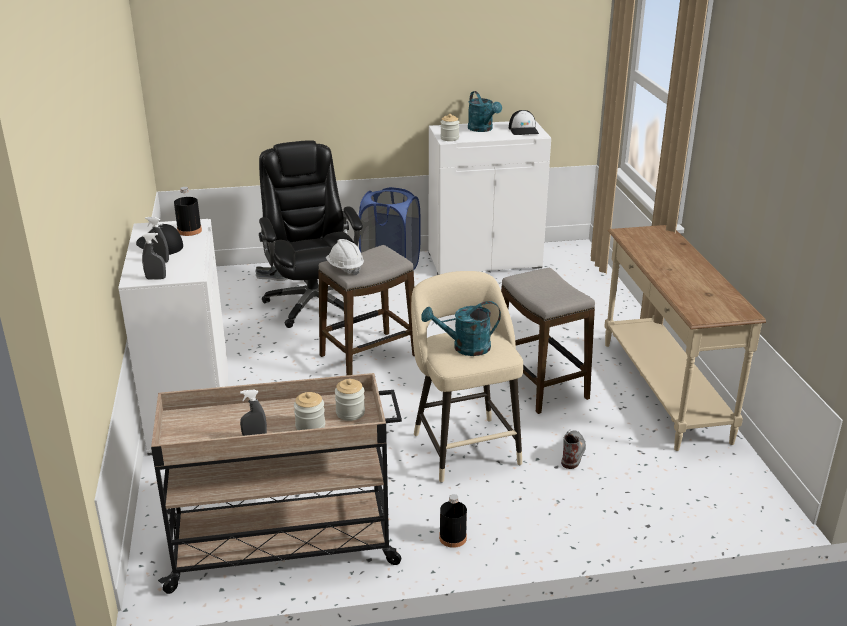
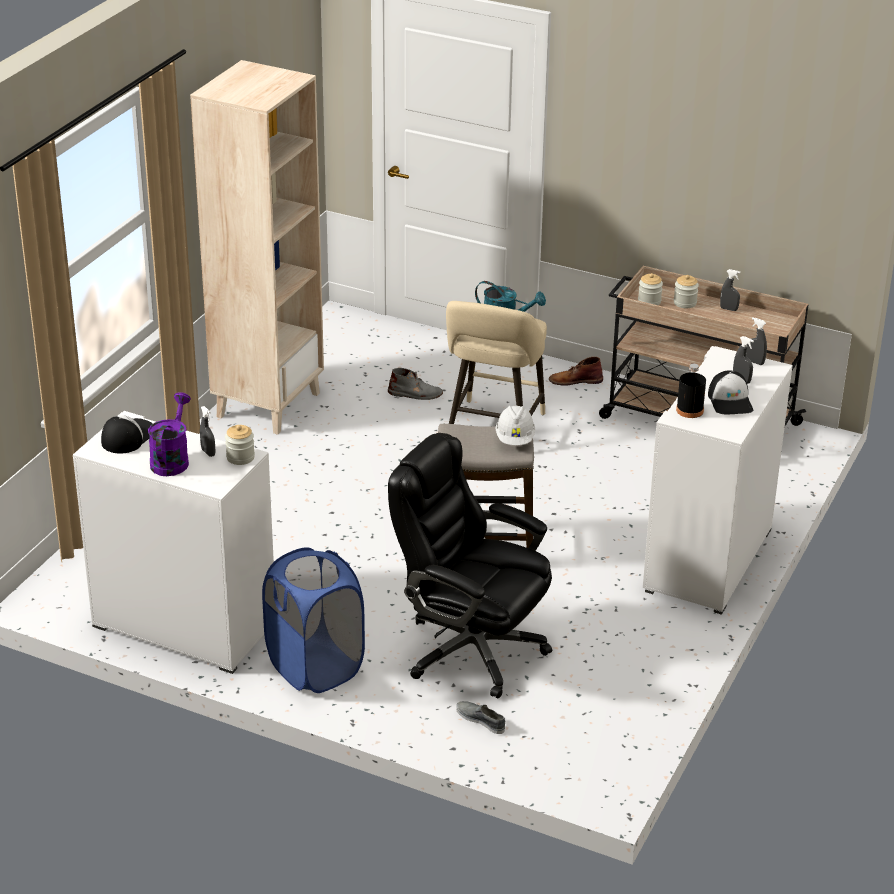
camera: 145 degrees left, 5 degrees up
black office chair [259,140,363,328] -> black office chair turned 105 degrees clockwise [388,433,552,698]
black bottle [439,494,467,548] -> brown boot [549,357,603,386]
turquoise watering can [468,91,502,132] -> purple watering can [148,392,191,476]
stool [501,268,595,414] -> none
grey boot [561,430,586,469] -> grey boot turned 135 degrees counterclockwise [388,368,443,400]
beige console table [604,225,766,451] -> beige bookcase [190,60,324,435]
none -> grey spray bottle [200,406,215,457]

